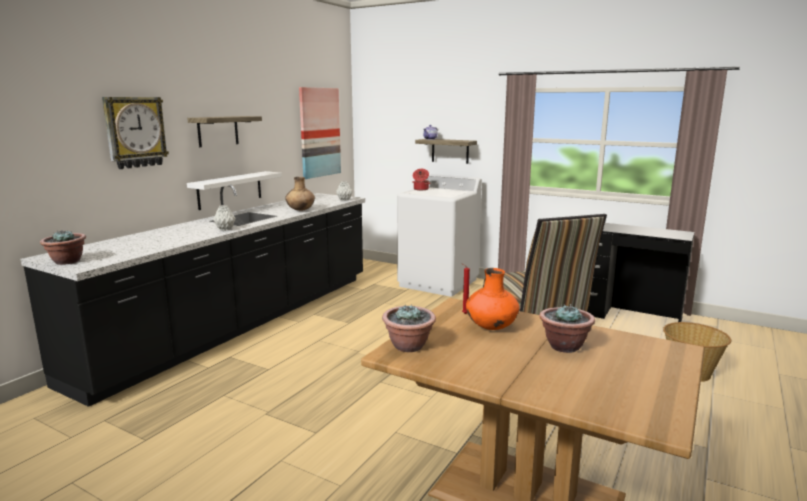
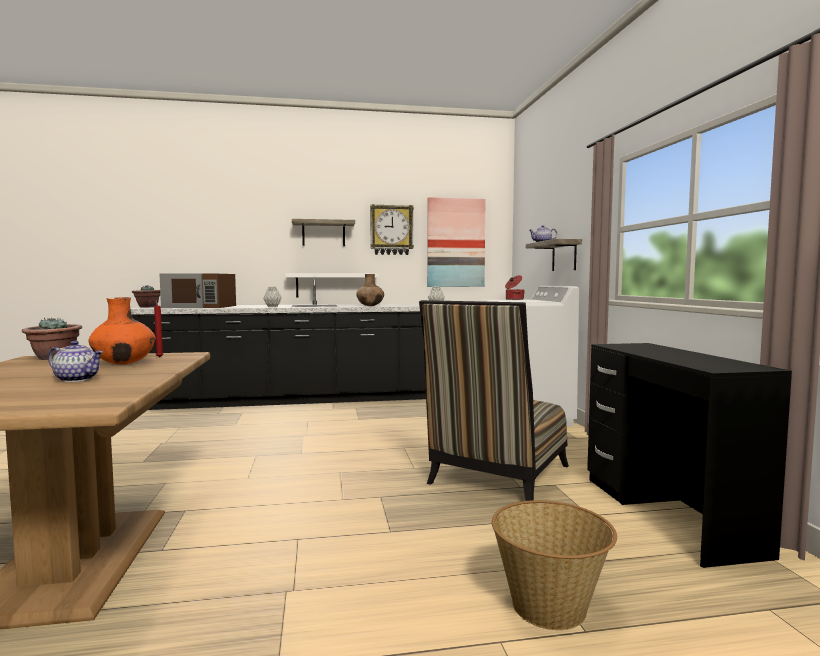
camera: 50 degrees right, 10 degrees down
wall clock [102,97,169,169] -> wall clock moved to [370,204,414,255]
potted plant [539,304,595,353] -> teapot [48,341,103,382]
none -> brown microwave [160,274,236,308]

